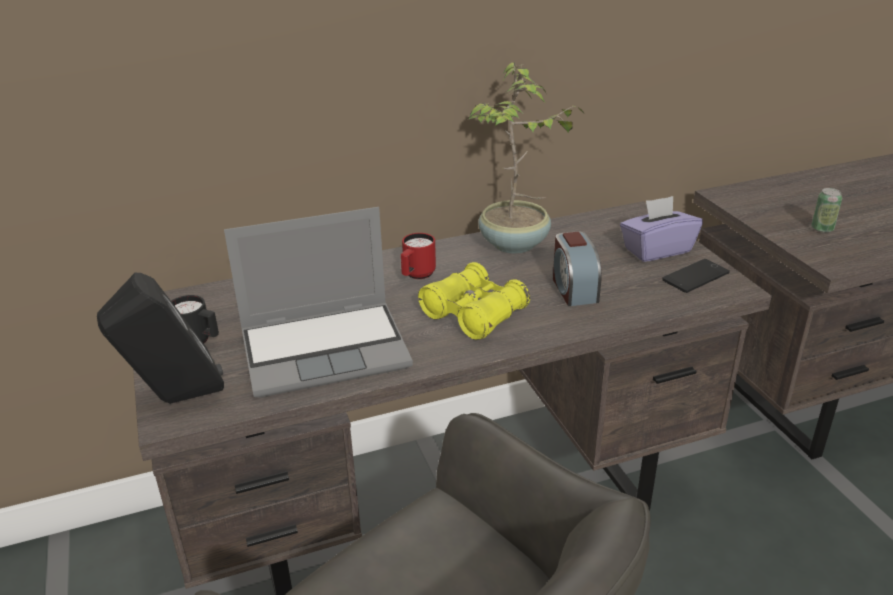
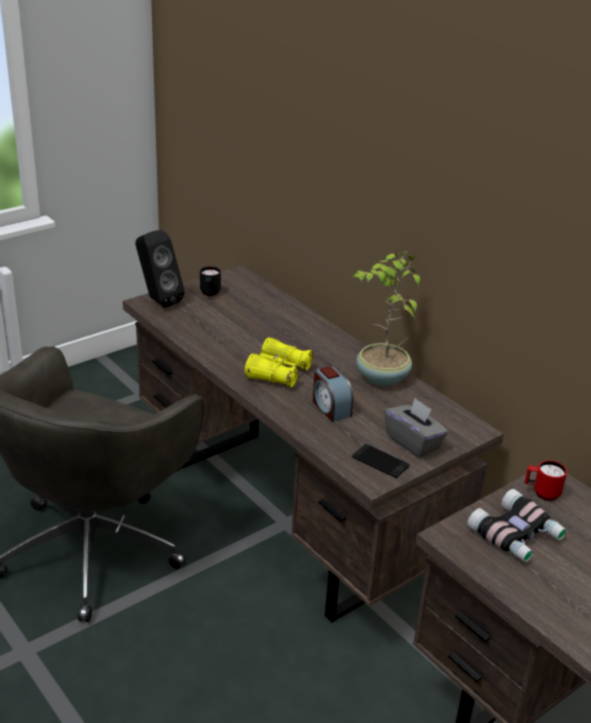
camera: 70 degrees right, 0 degrees up
laptop [224,207,413,398] -> none
red mug [401,233,436,279] -> red mug moved to [525,460,567,501]
alarm clock [553,231,602,306] -> alarm clock turned 90 degrees counterclockwise [313,365,353,422]
purple tissue box [620,196,703,262] -> grey tissue box [384,398,448,458]
can [811,188,842,233] -> binoculars [467,489,566,562]

